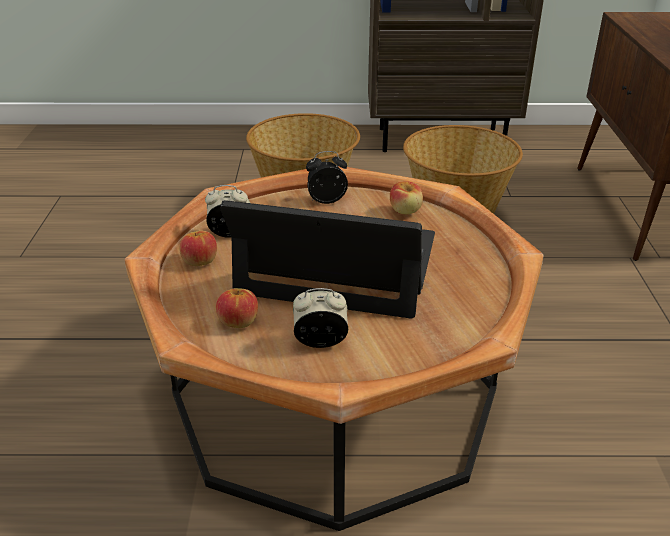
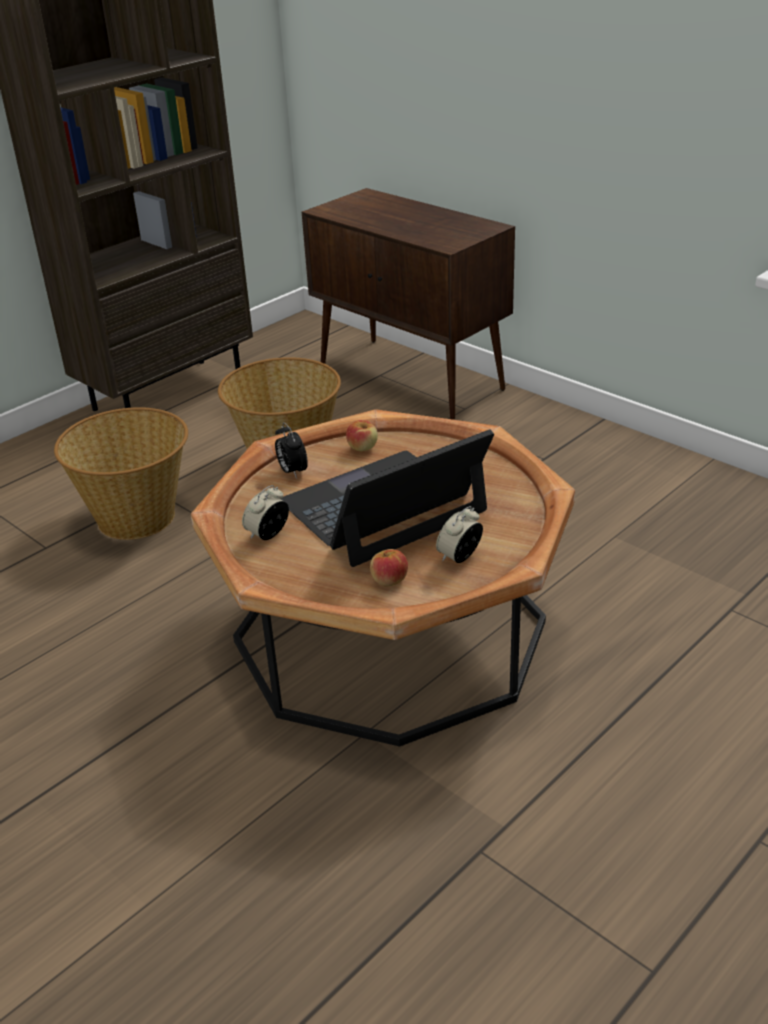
camera: 45 degrees left, 0 degrees up
apple [180,231,217,266] -> none
alarm clock [306,151,348,204] -> alarm clock turned 60 degrees counterclockwise [275,422,308,479]

